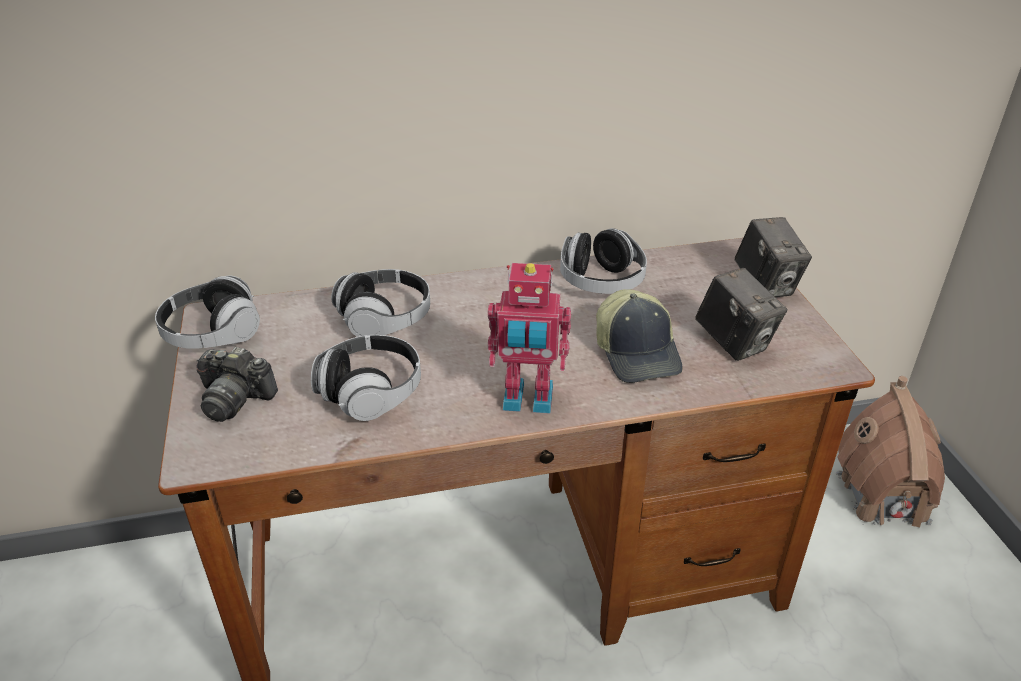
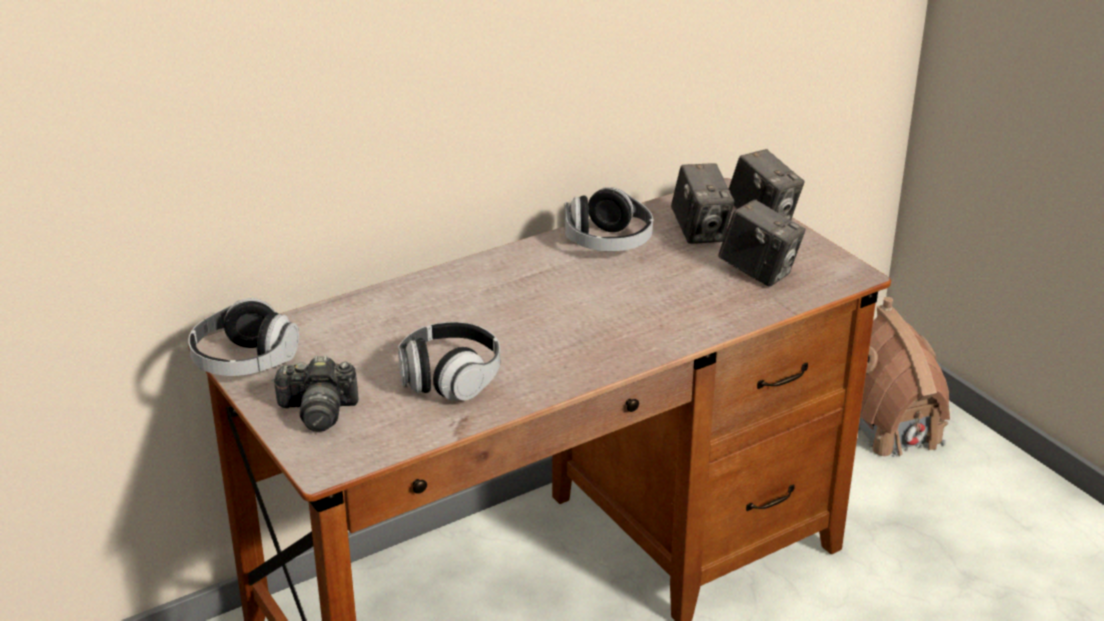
camera: 20 degrees left, 5 degrees down
headphones [331,269,430,337] -> none
toy robot [488,263,571,414] -> none
cap [596,289,682,383] -> none
none -> camera [671,164,735,244]

